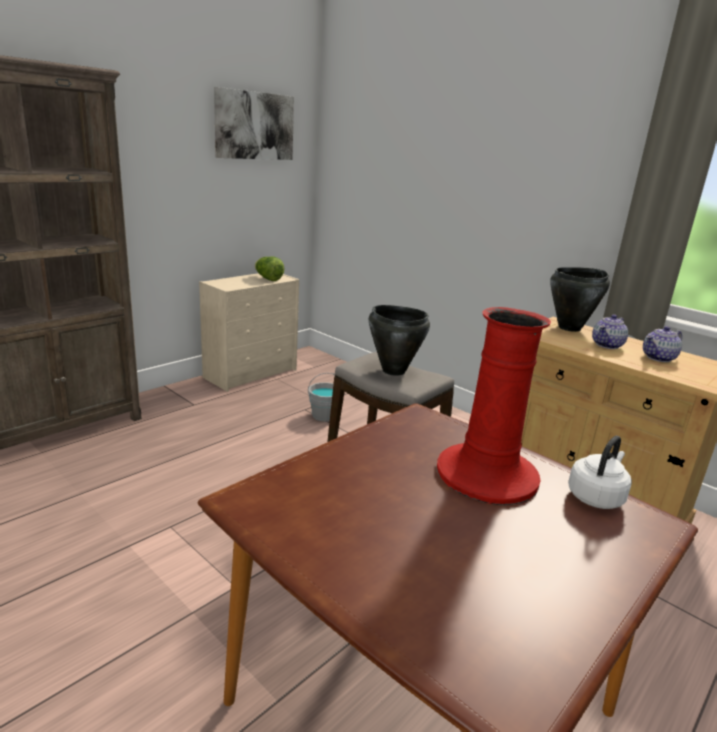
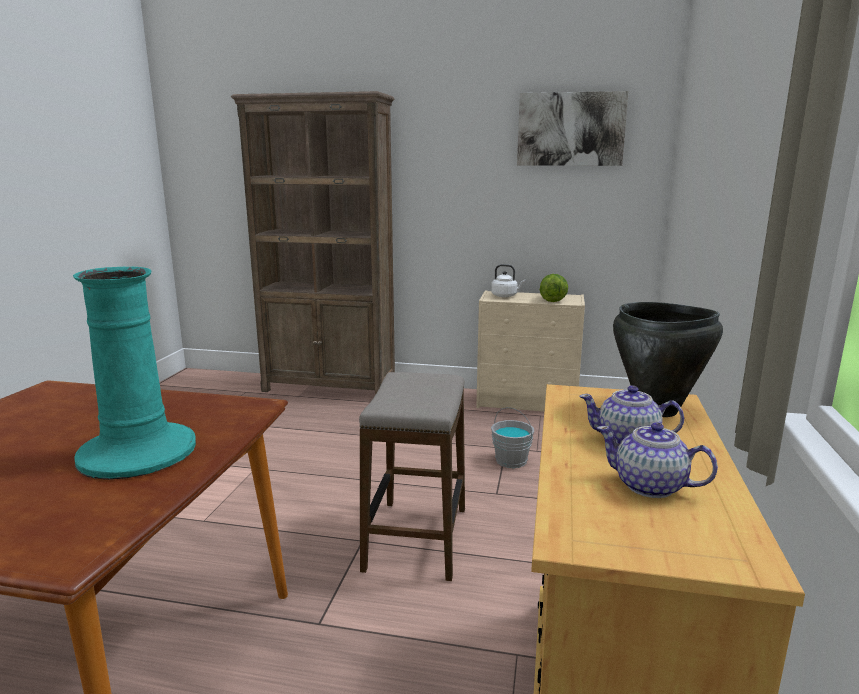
camera: 60 degrees right, 5 degrees down
black cooking pot [369,305,430,376] -> none
red vase [437,307,551,505] -> turquoise vase [73,267,196,480]
white kettle [568,436,632,509] -> white kettle moved to [491,264,525,297]

